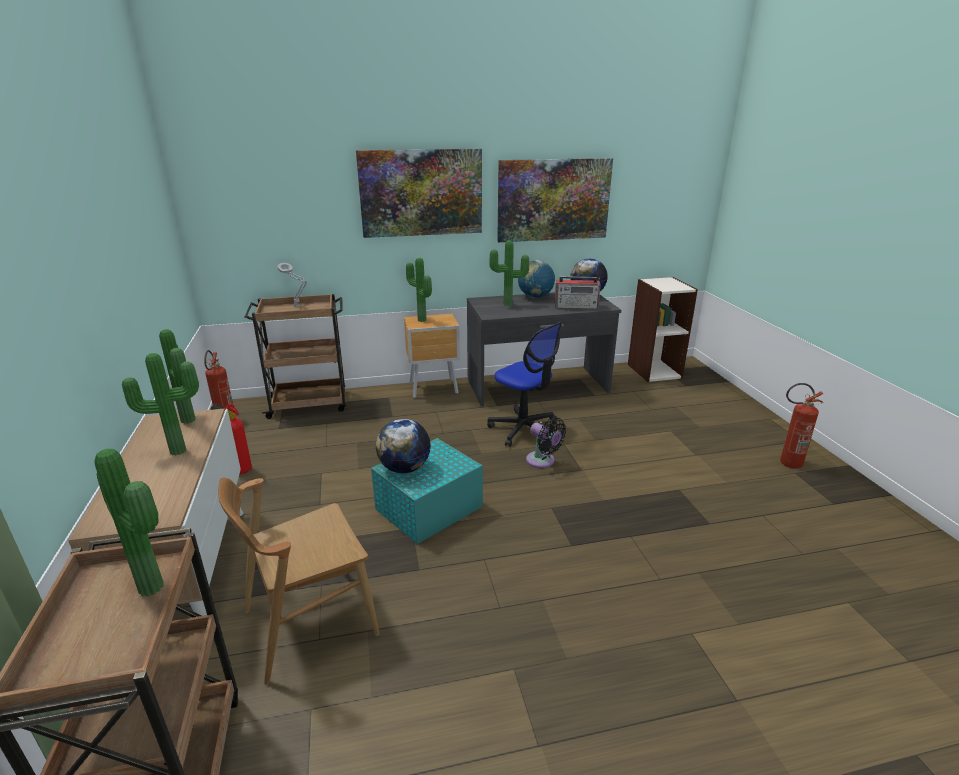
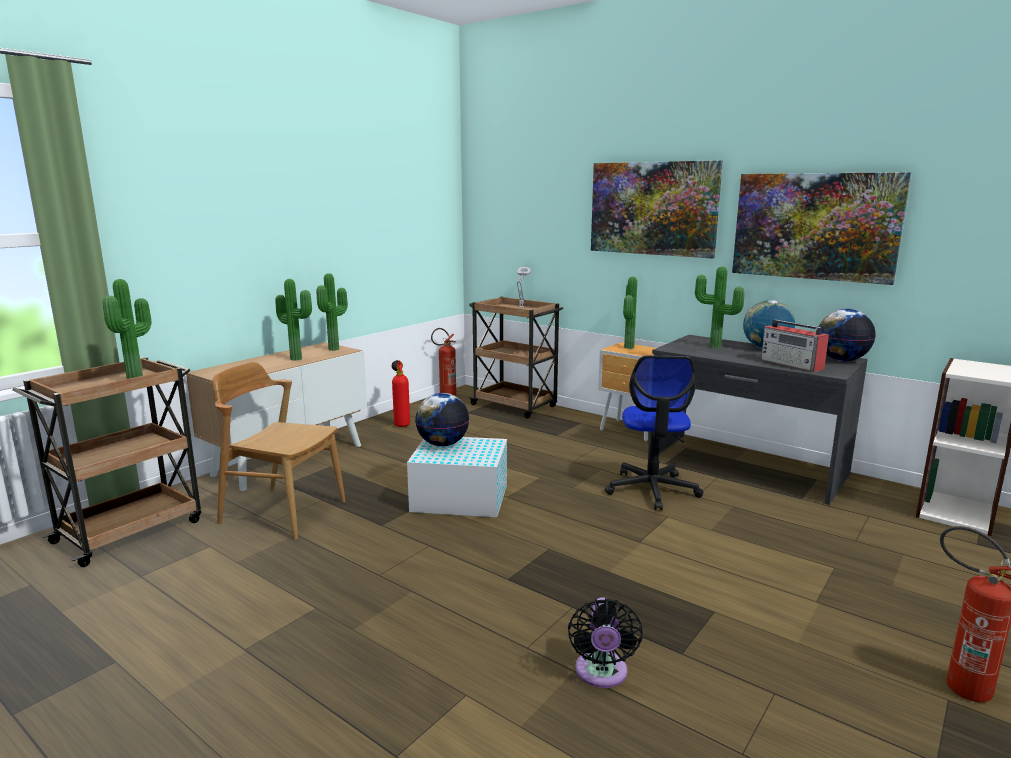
camera: 50 degrees right, 10 degrees down
turquoise storage box [371,438,483,544] -> white storage box [407,437,507,517]
black fan [526,417,566,468] -> black fan moved to [568,597,642,688]

